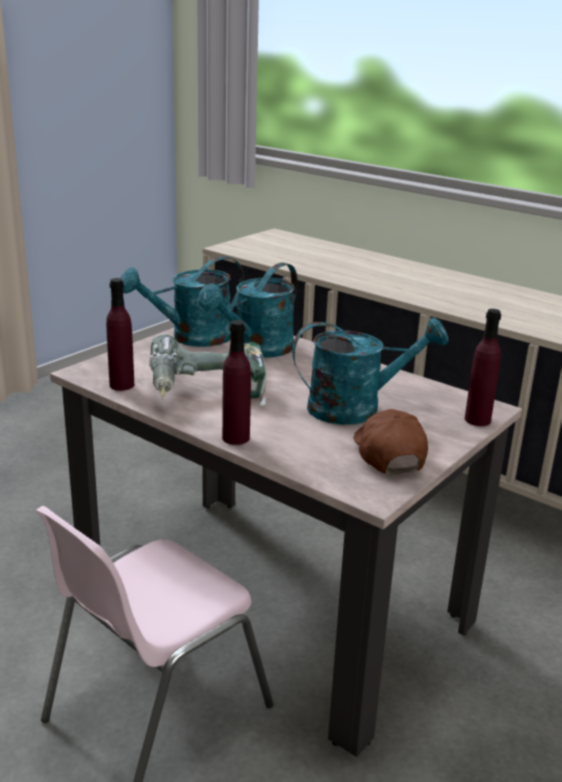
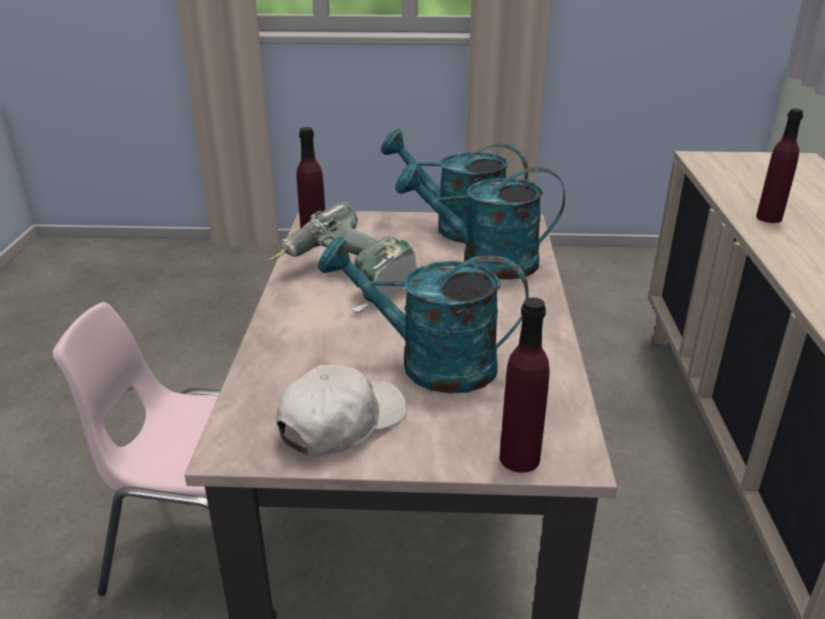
camera: 55 degrees right, 5 degrees up
purple bottle [222,320,251,445] -> purple bottle moved to [756,109,803,223]
turquoise watering can [292,318,448,425] -> turquoise watering can turned 150 degrees clockwise [318,237,529,394]
brown cap [353,409,428,474] -> white cap [277,365,407,457]

